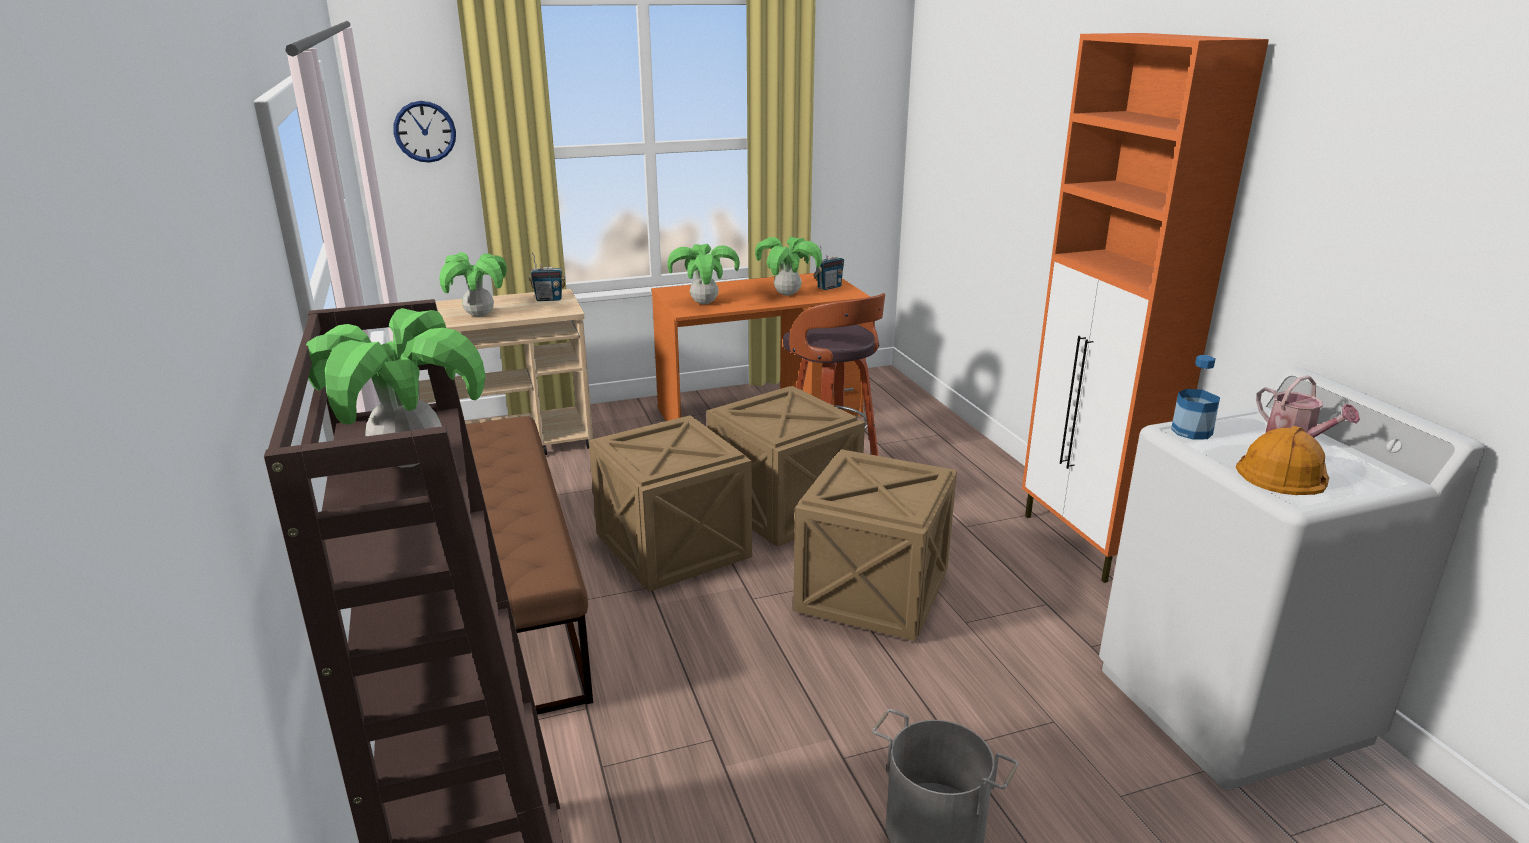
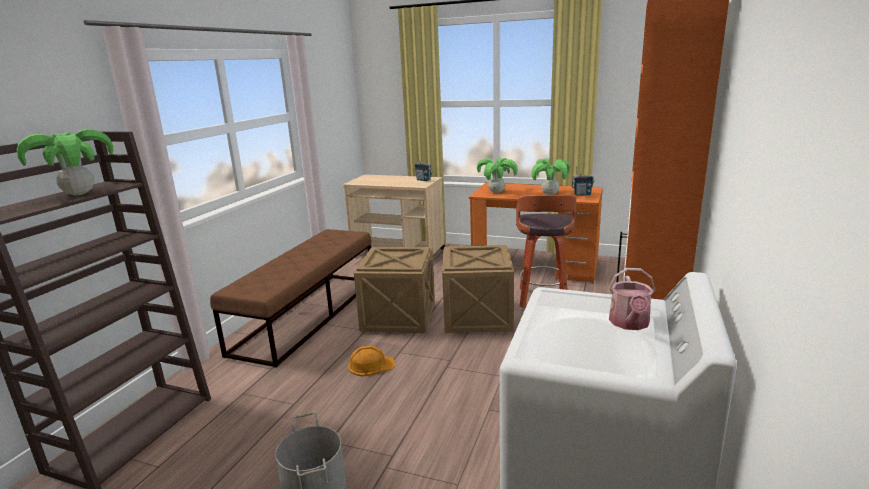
camera: 40 degrees right, 5 degrees down
wall clock [394,101,456,163] -> none
potted plant [439,252,507,317] -> none
crate [793,449,957,641] -> none
bottle [1171,355,1220,440] -> none
orange hard hat [1236,426,1329,495] -> orange hard hat moved to [348,346,395,376]

